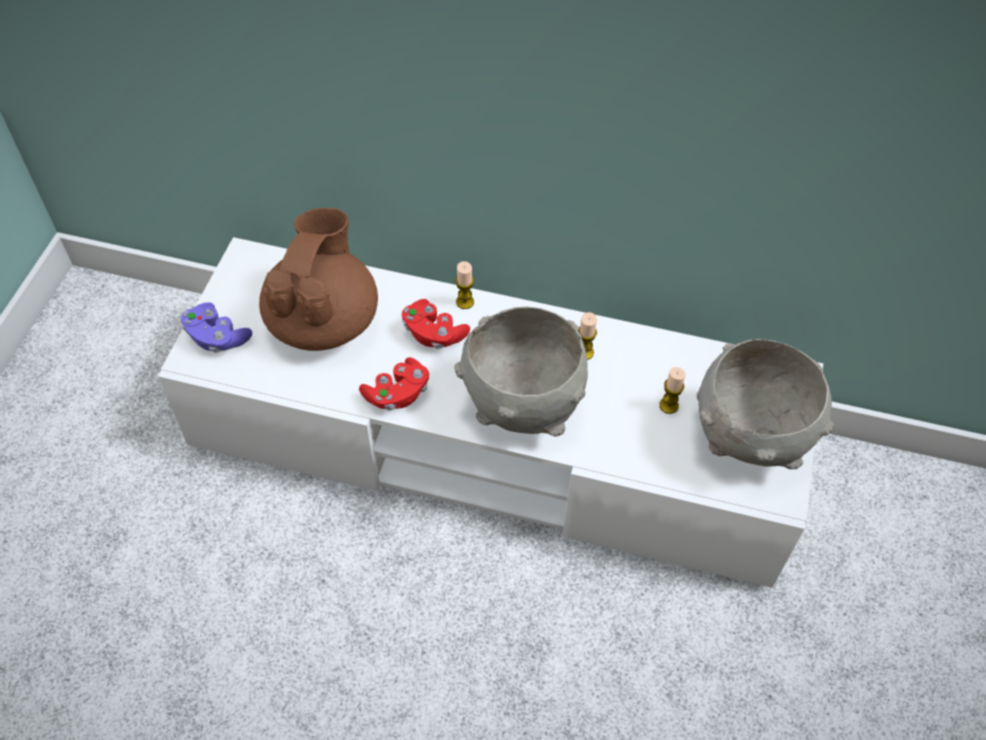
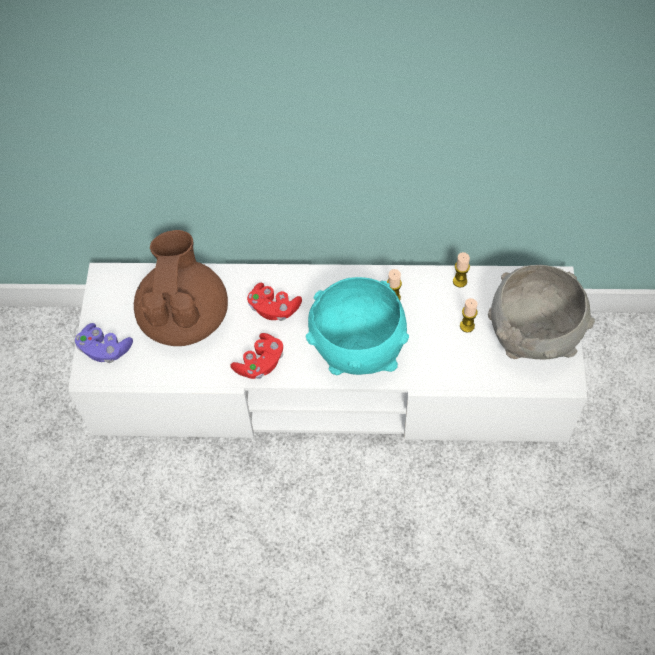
camera: 10 degrees left, 5 degrees up
grey bowl [454,306,588,437] -> turquoise bowl [306,277,409,375]
candle [455,261,474,309] -> candle moved to [453,252,470,288]

